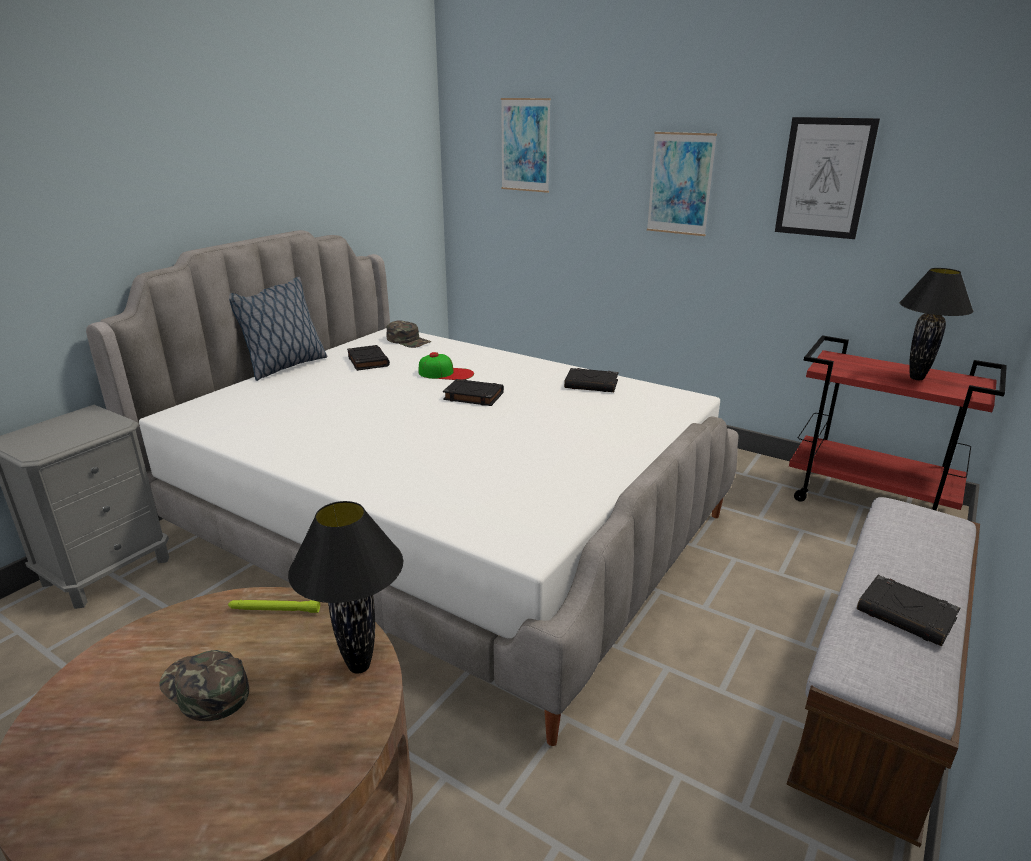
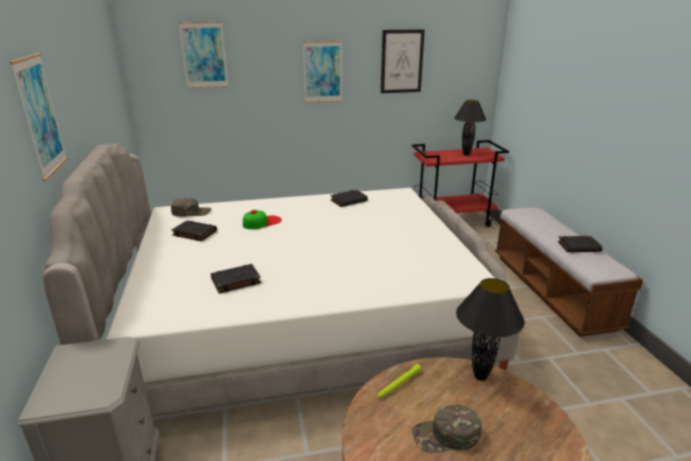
camera: 45 degrees left, 0 degrees up
pillow [229,277,328,381] -> none
black book [443,379,504,406] -> black book moved to [211,264,261,294]
none -> picture [10,53,68,181]

